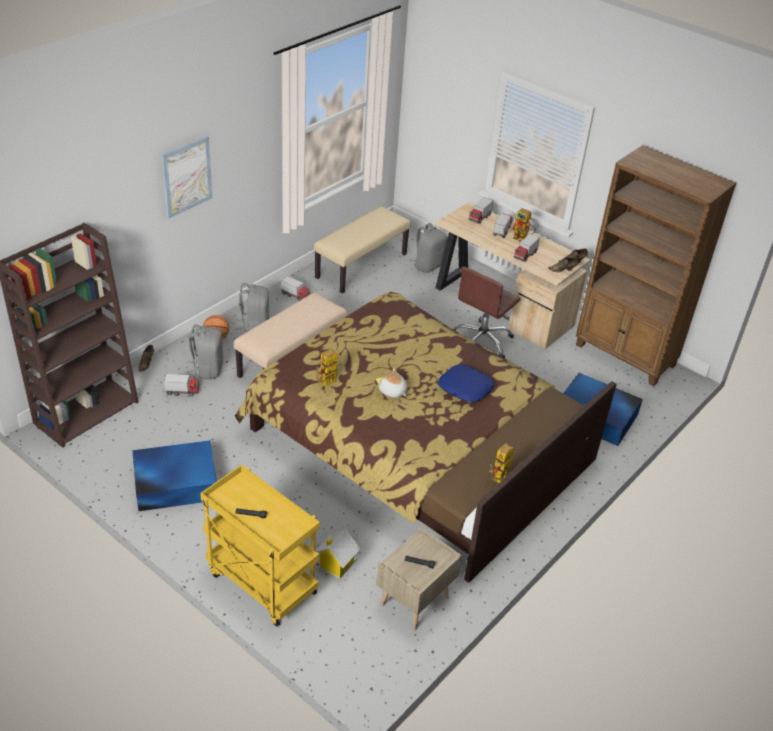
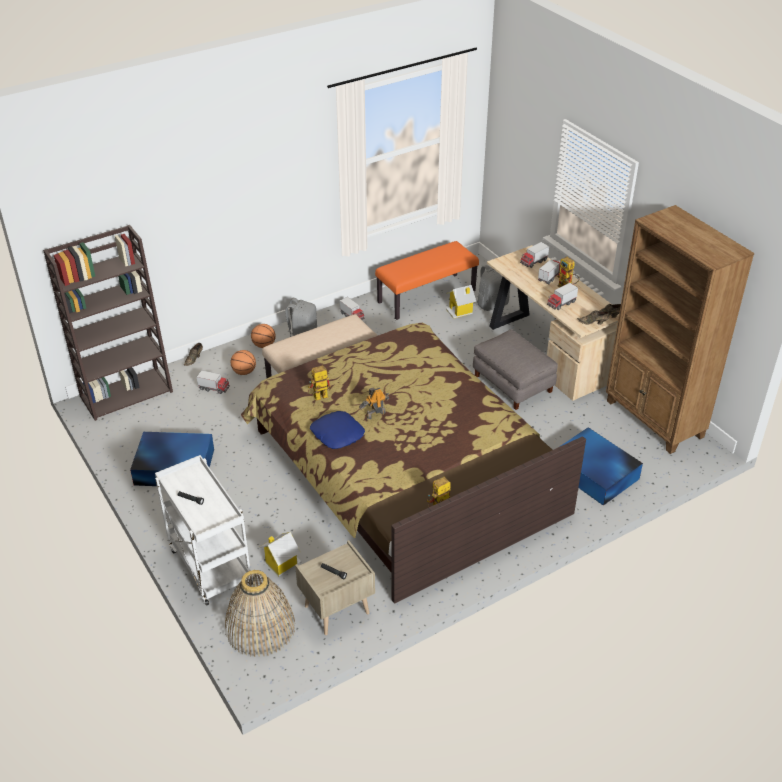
camera: 20 degrees right, 0 degrees up
picture [161,136,212,219] -> none
grey backpack [186,324,223,379] -> basketball [230,350,256,375]
yellow cart [200,465,320,627] -> white cart [155,455,253,606]
beige bench [314,206,411,293] -> orange bench [375,241,479,320]
plush toy [376,368,408,398] -> toy robot [359,387,389,419]
blue pillow [438,364,494,402] -> blue pillow moved to [310,411,365,449]
brown office chair [453,266,520,358] -> grey ottoman [473,329,558,410]
none -> basket [225,570,295,657]
none -> toy house [446,285,476,319]

